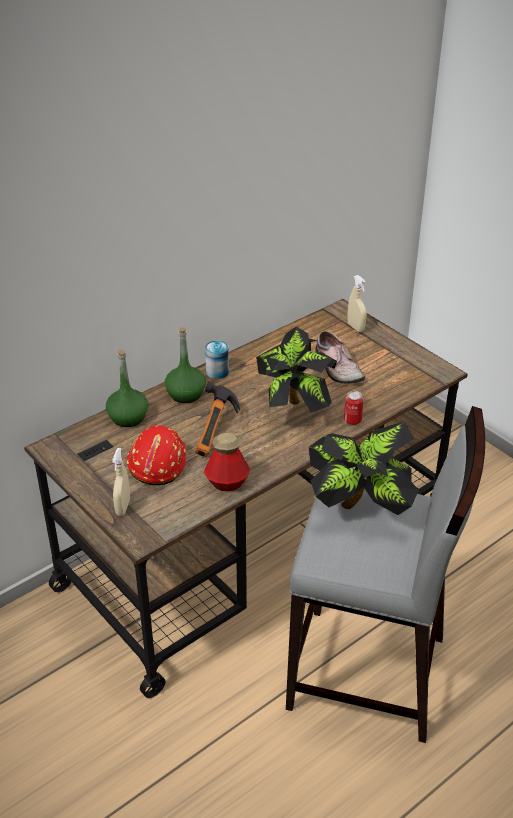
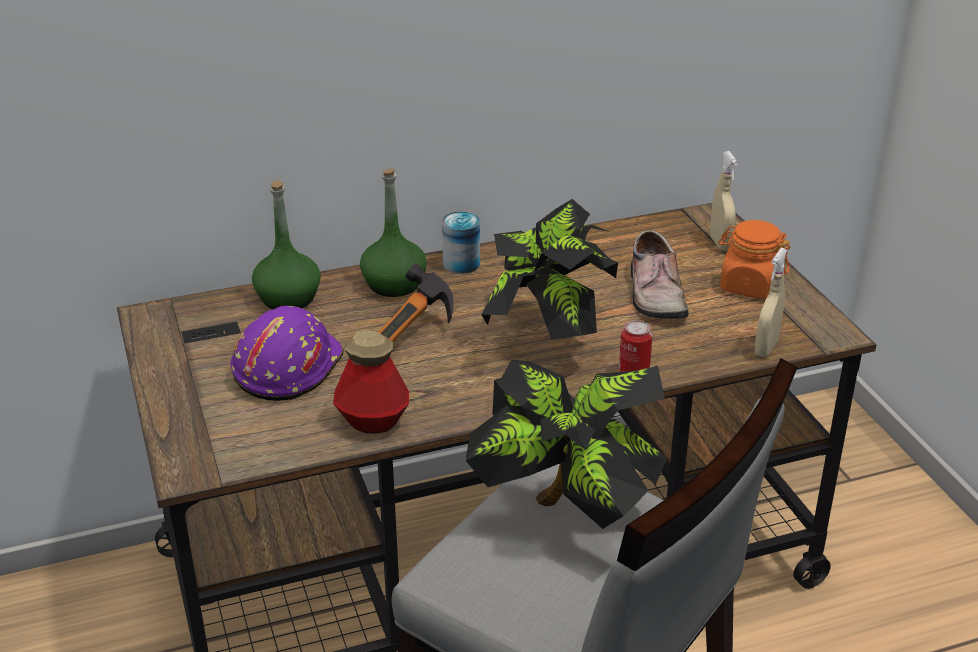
camera: 20 degrees right, 5 degrees down
beige spray bottle [112,448,130,516] -> beige spray bottle moved to [755,248,787,357]
red hard hat [127,425,186,486] -> purple hard hat [231,306,344,401]
none -> orange jar [718,220,790,299]

